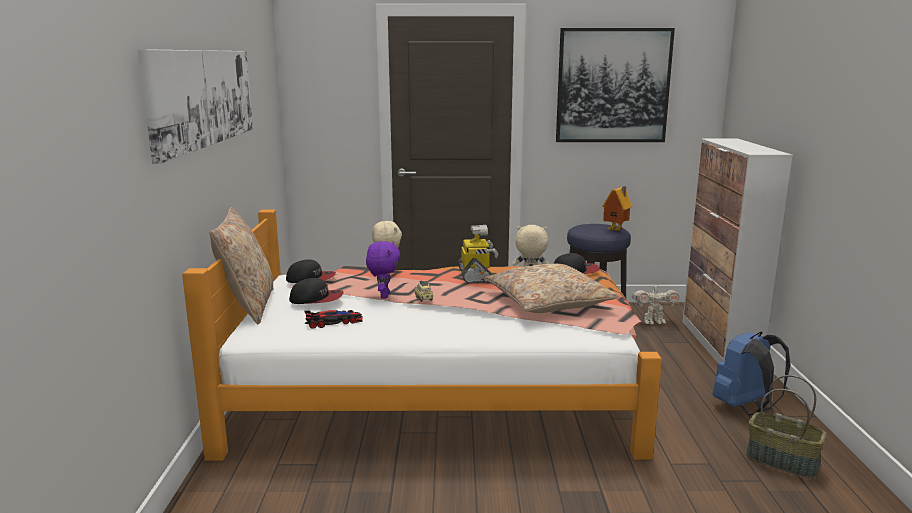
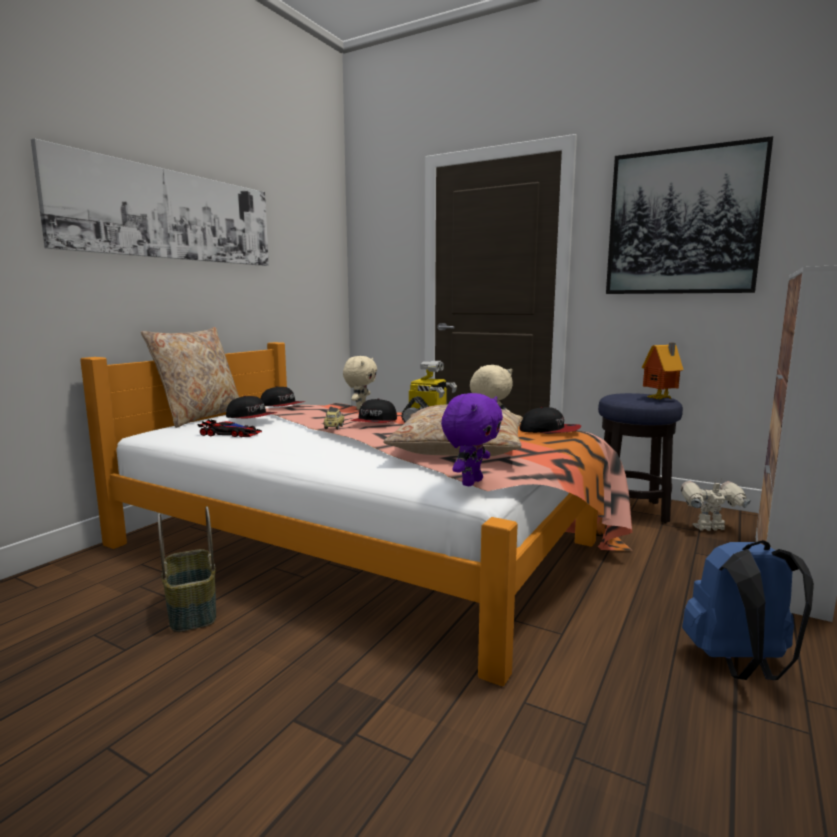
camera: 30 degrees right, 5 degrees down
purple plush toy [366,241,400,299] -> purple plush toy moved to [441,393,503,486]
toy robot [632,285,679,324] -> toy robot turned 150 degrees clockwise [681,478,751,531]
basket [746,375,827,478] -> basket moved to [158,506,216,632]
none -> cap [350,398,397,423]

